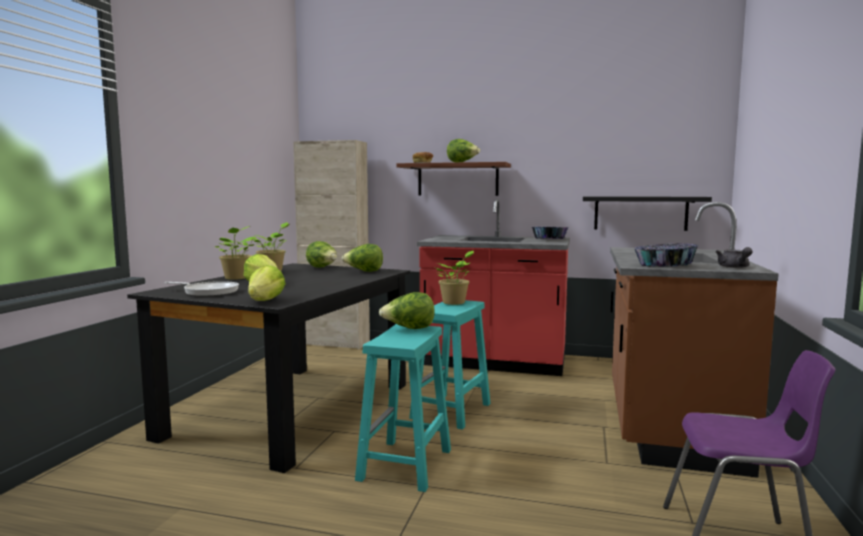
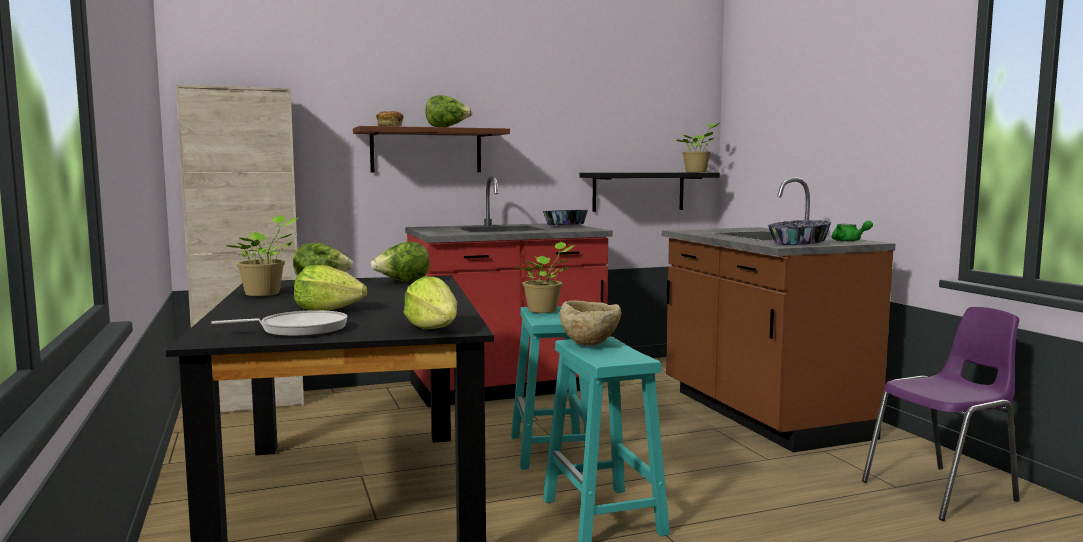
camera: 35 degrees left, 0 degrees up
potted plant [214,226,258,280] -> potted plant moved to [676,123,719,172]
lettuce [379,292,434,329] -> beige bowl [559,300,622,346]
grey teapot [716,247,752,268] -> green teapot [832,221,873,242]

